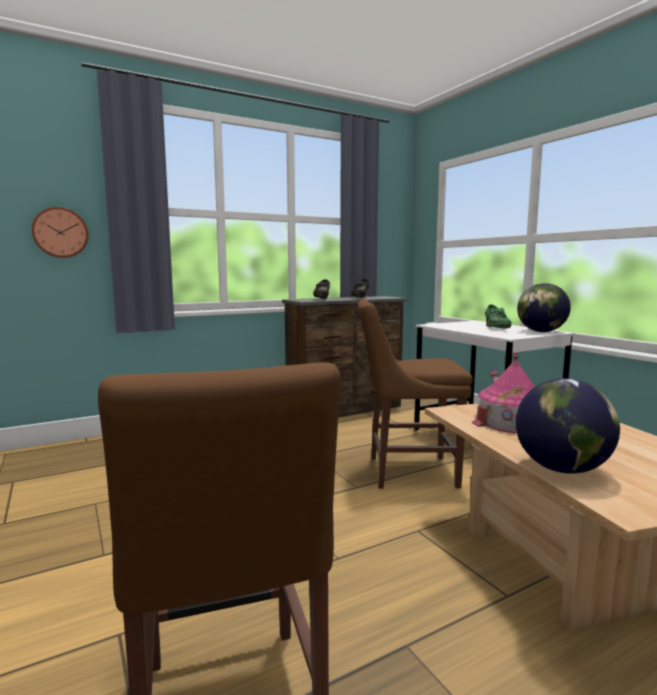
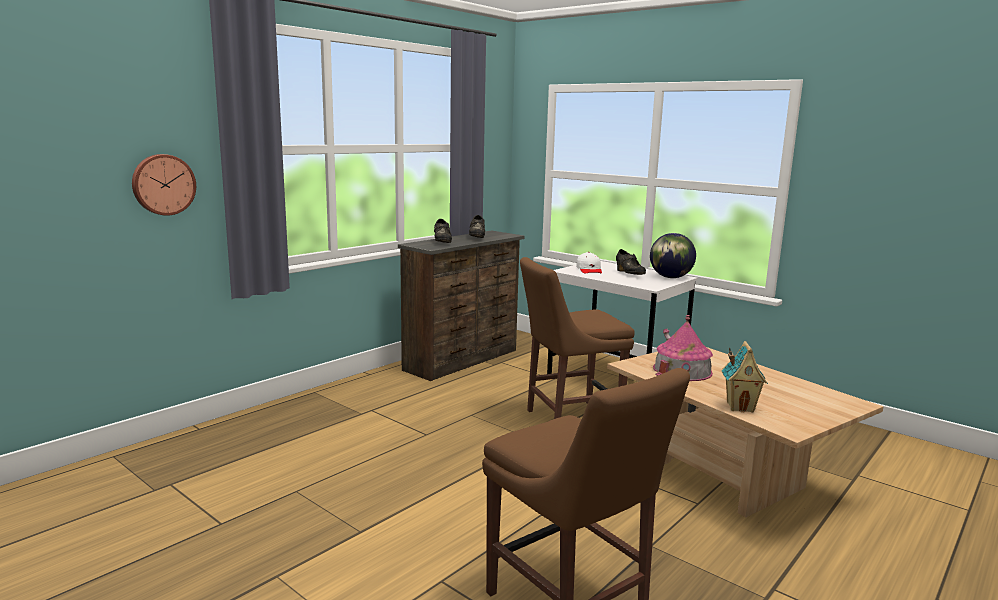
camera: 20 degrees left, 5 degrees up
green shoe [485,304,512,329] -> black shoe [616,249,646,275]
globe [516,378,620,474] -> toy house [722,341,768,413]
none -> white cap [576,252,602,273]

